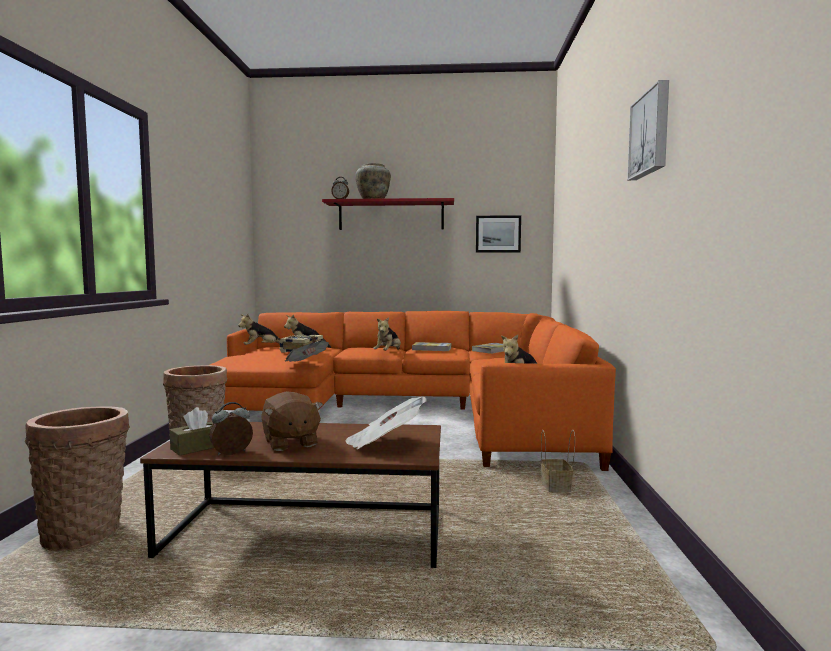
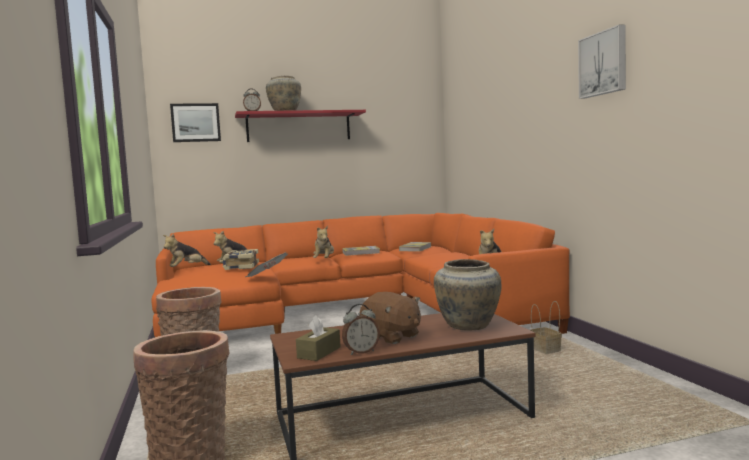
camera: 20 degrees left, 0 degrees up
alarm clock [209,402,253,455] -> alarm clock turned 150 degrees counterclockwise [342,304,380,355]
newspaper [345,397,427,449] -> beige vase [434,259,501,330]
picture [476,215,521,253] -> picture moved to [170,103,221,142]

